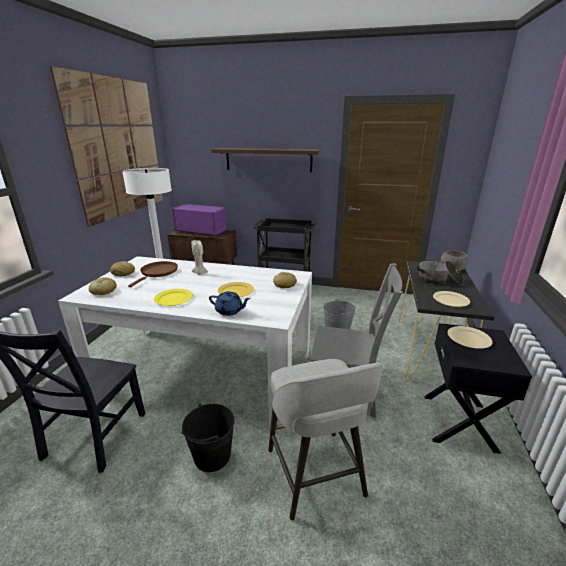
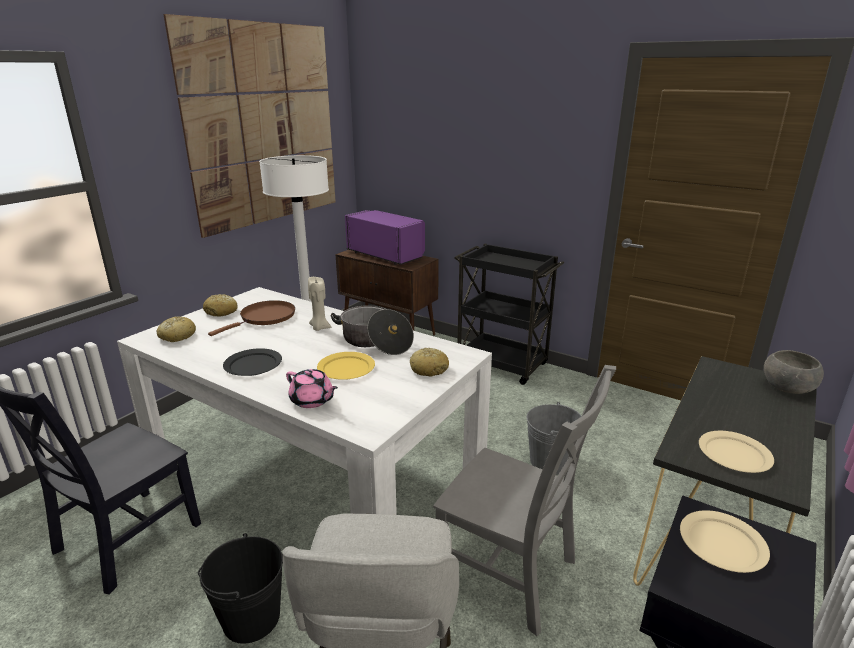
camera: 20 degrees right, 0 degrees up
yellow plate [154,289,193,306] -> black plate [223,348,282,376]
blue teapot [209,291,250,316] -> pink teapot [286,369,338,408]
shelf [211,148,321,172] -> none
cooking pot [417,260,464,285] -> cooking pot moved to [331,305,414,355]

